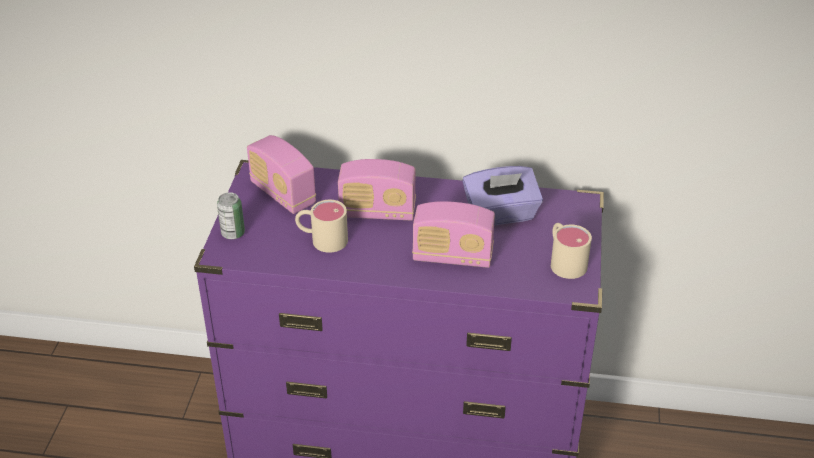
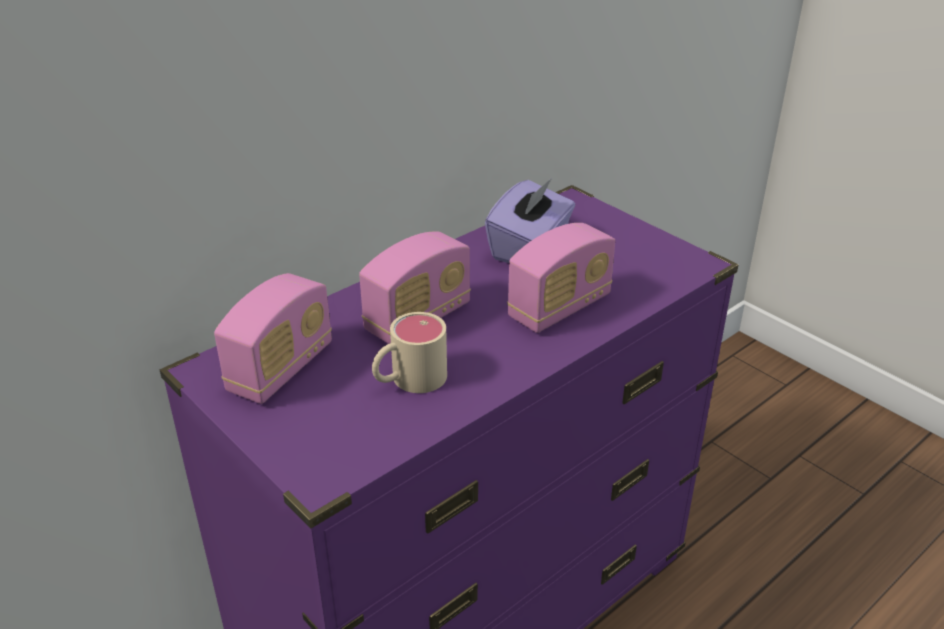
camera: 50 degrees left, 5 degrees down
can [217,192,245,239] -> none
radio [247,135,316,214] -> radio turned 60 degrees counterclockwise [214,273,332,404]
beige mug [551,223,592,279] -> none

